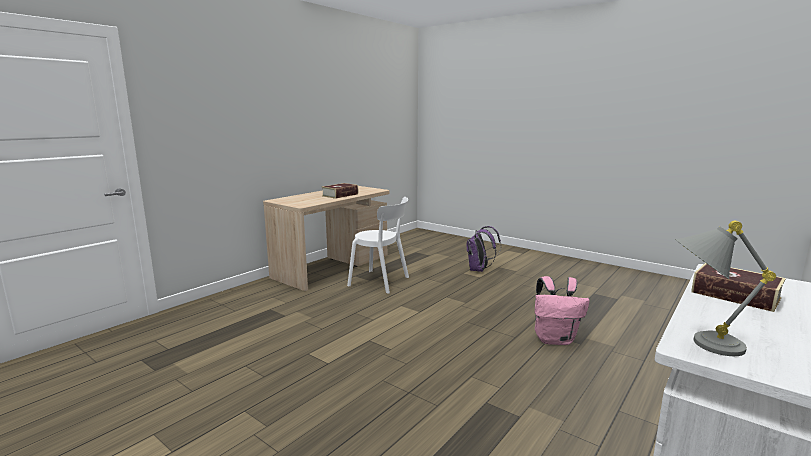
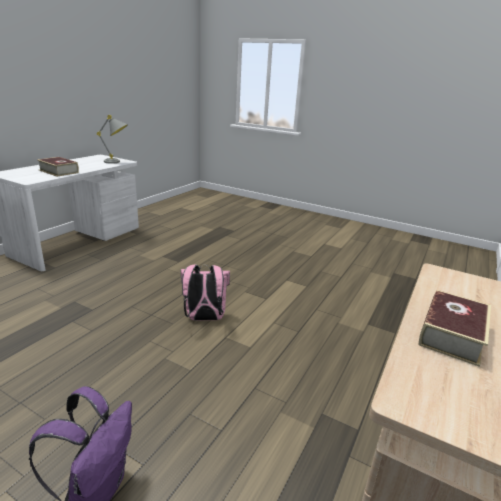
camera: 170 degrees right, 10 degrees up
white chair [347,197,409,294] -> none
pink backpack [535,276,590,345] -> pink backpack moved to [181,264,230,321]

